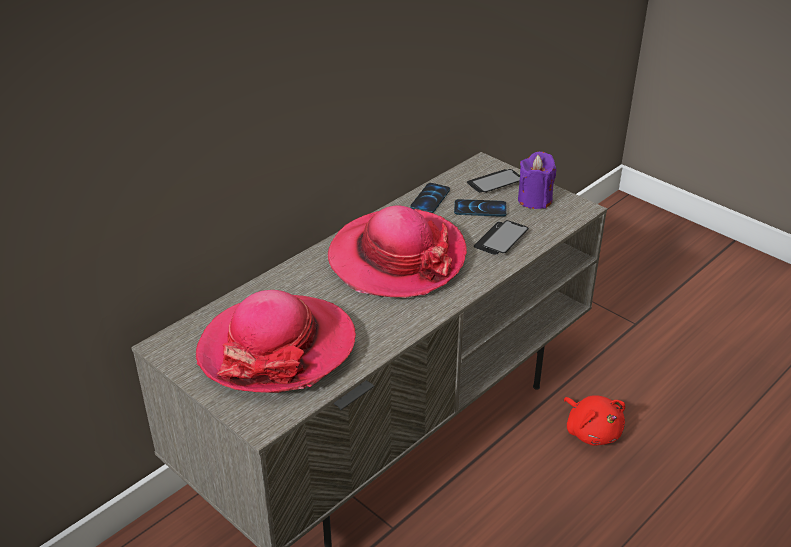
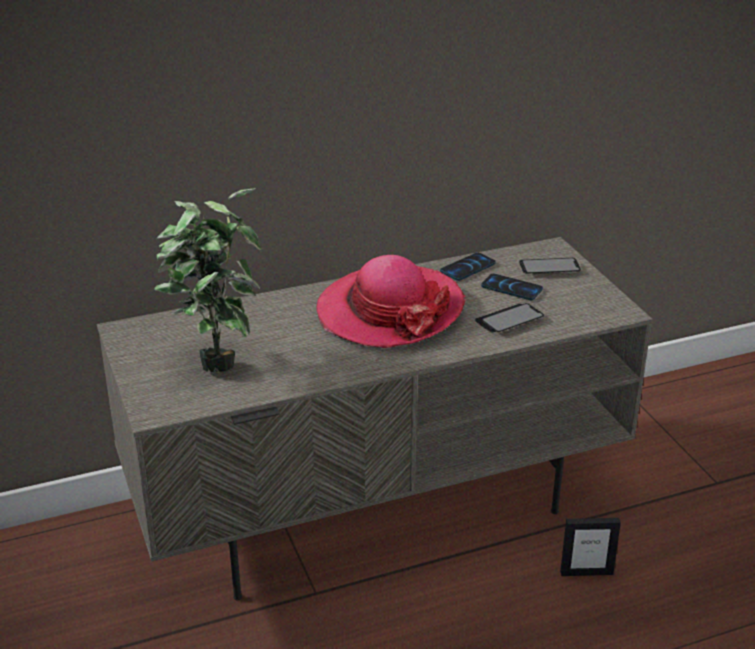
camera: 25 degrees right, 5 degrees down
hat [196,290,356,393] -> potted plant [155,188,262,372]
purple candle [518,152,556,209] -> none
red plush toy [564,395,625,446] -> picture frame [560,518,621,576]

